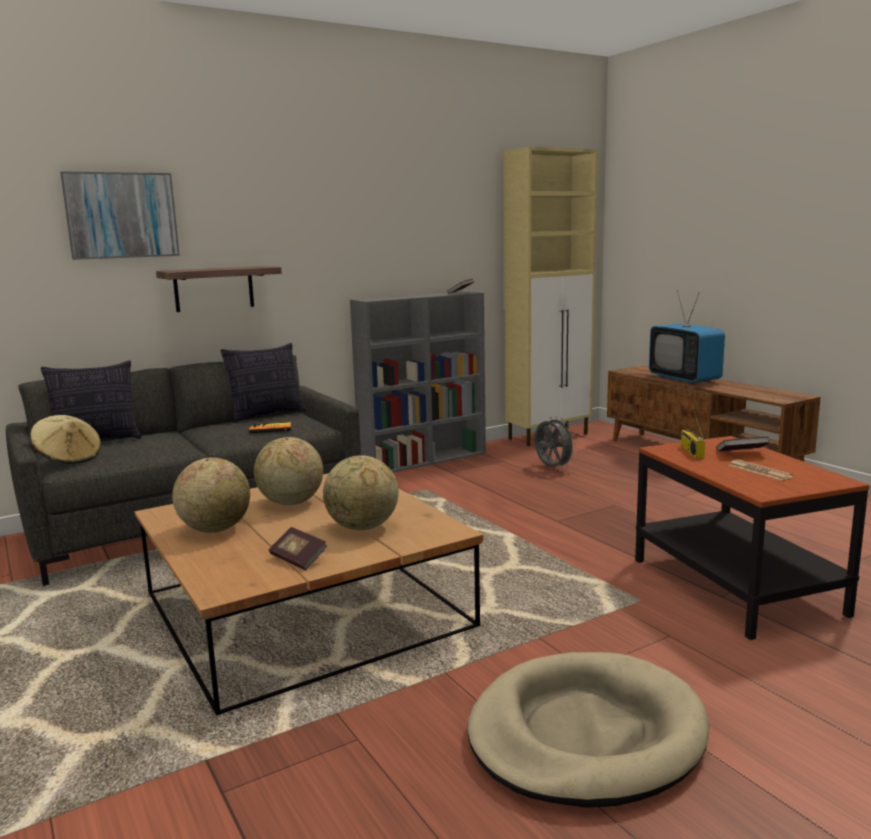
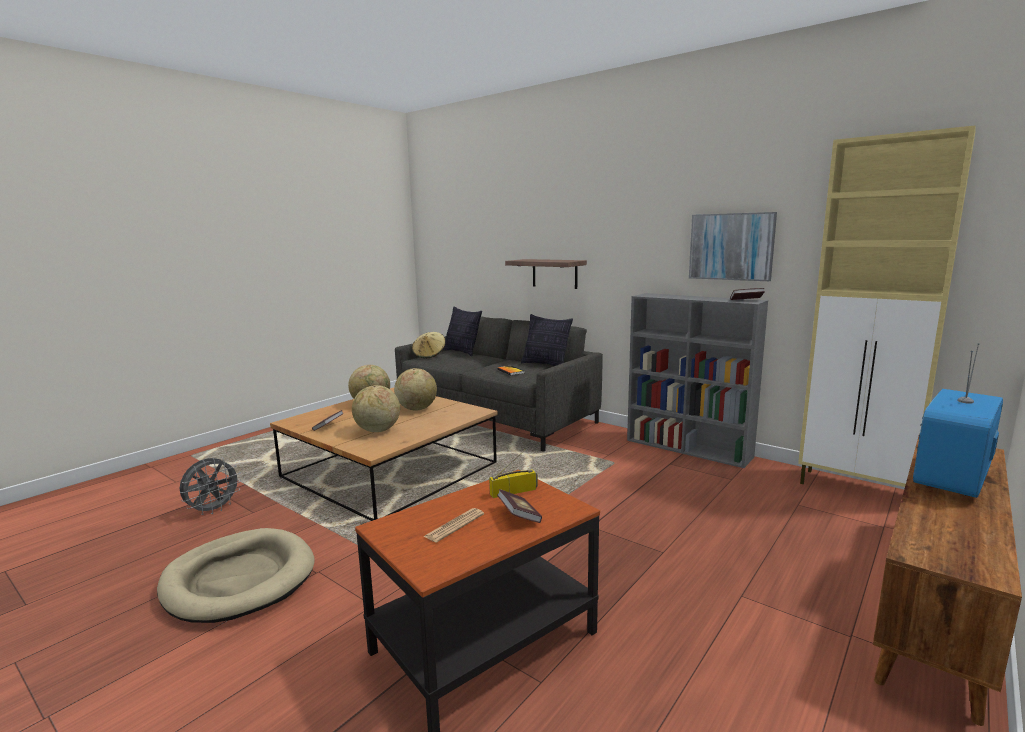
camera: 70 degrees right, 0 degrees up
picture [60,171,180,260] -> picture moved to [689,212,777,281]
grey fan [535,416,577,469] -> grey fan moved to [180,457,242,515]

